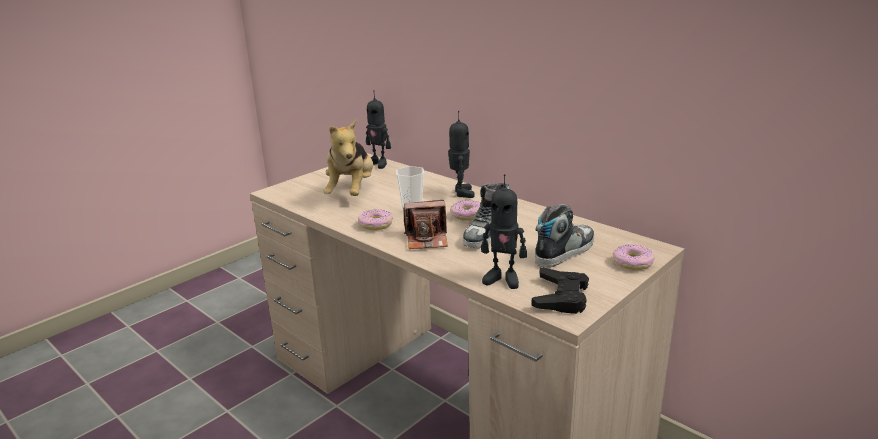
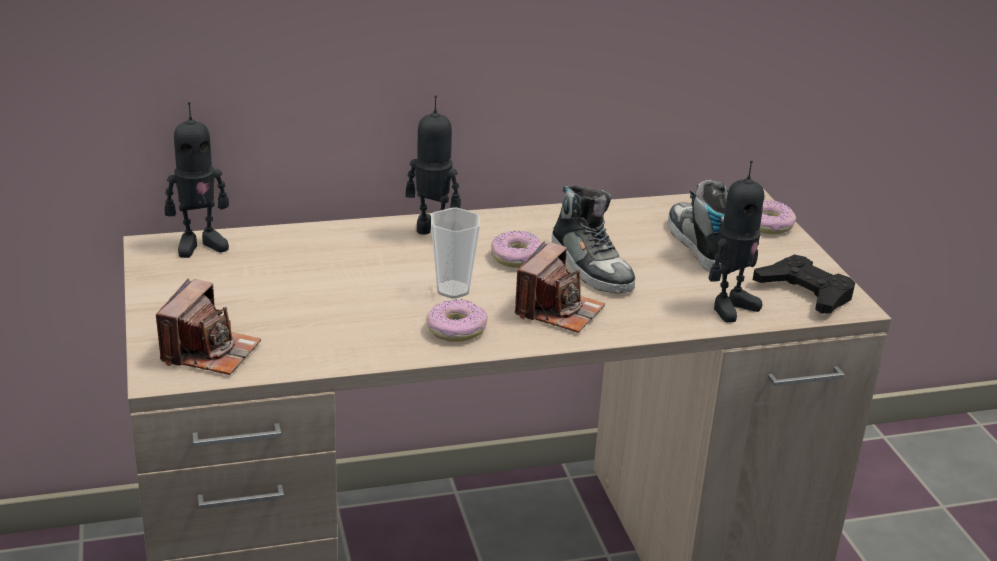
camera: 60 degrees left, 5 degrees up
plush toy [323,119,373,196] -> none
none -> camera [156,278,261,375]

